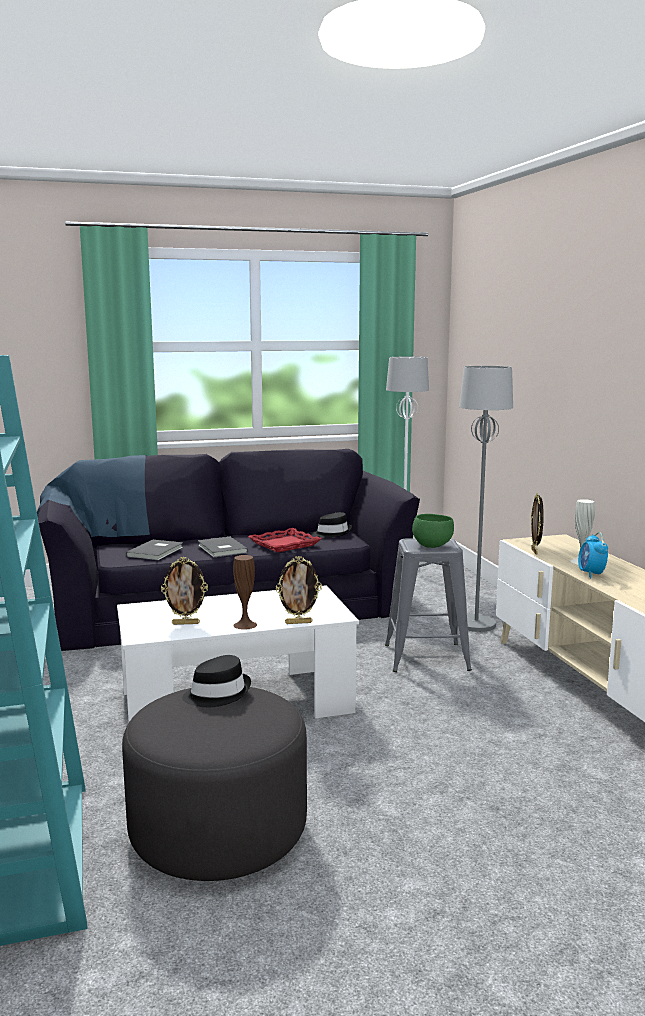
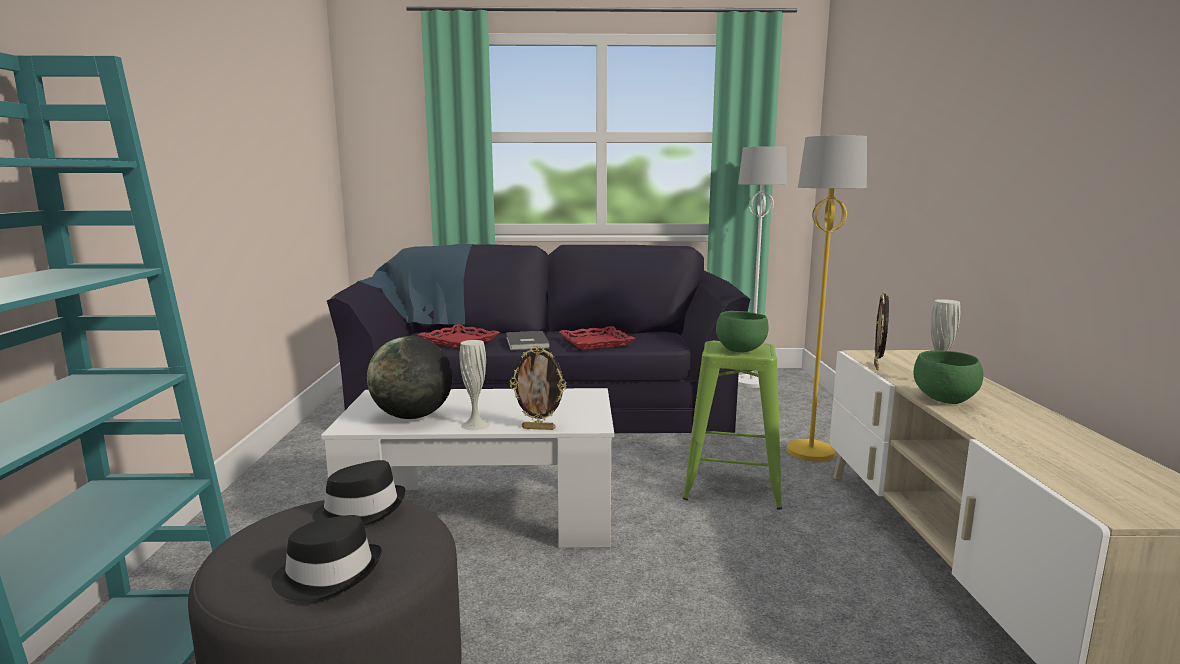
camera: 15 degrees right, 0 degrees up
grey book [126,540,183,561] -> red tray [418,324,500,349]
picture frame [161,557,208,625] -> globe [367,336,453,419]
brown vase [233,555,257,630] -> white vase [460,340,490,430]
black hat [312,512,352,538] -> black hat moved to [271,515,382,601]
grey stool [385,538,472,672] -> green stool [683,341,782,510]
grey floor lamp [459,366,513,632] -> yellow floor lamp [787,135,867,462]
alarm clock [578,532,608,578] -> green bowl [913,350,984,404]

